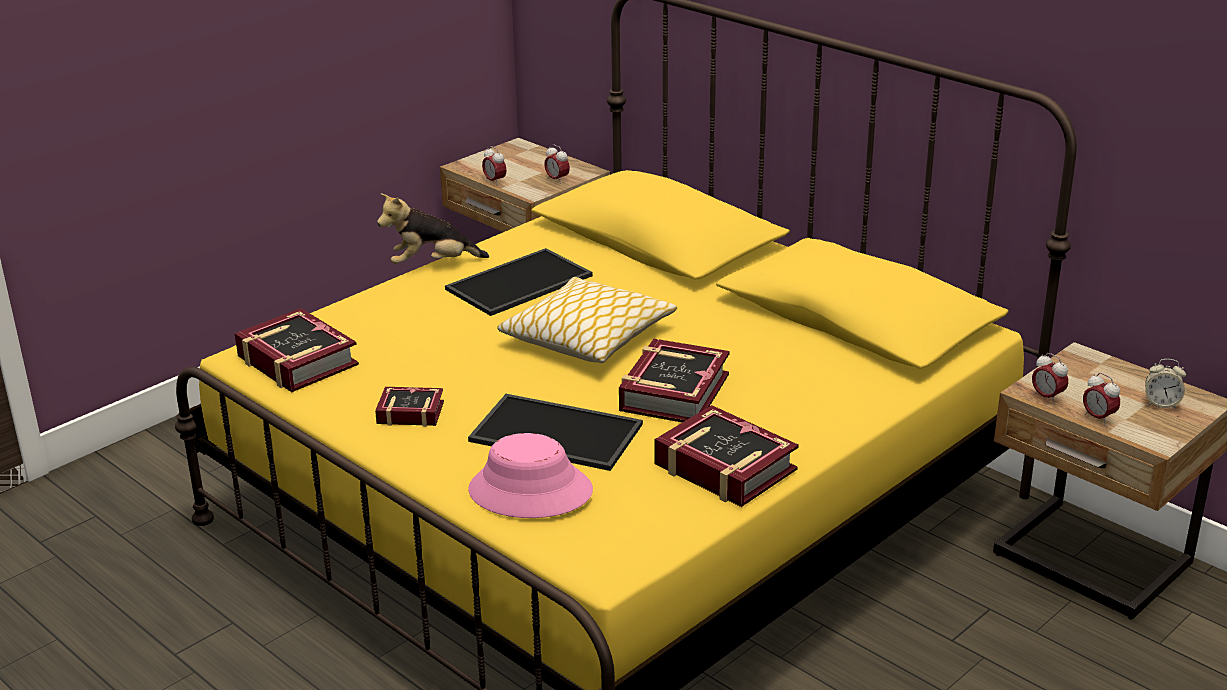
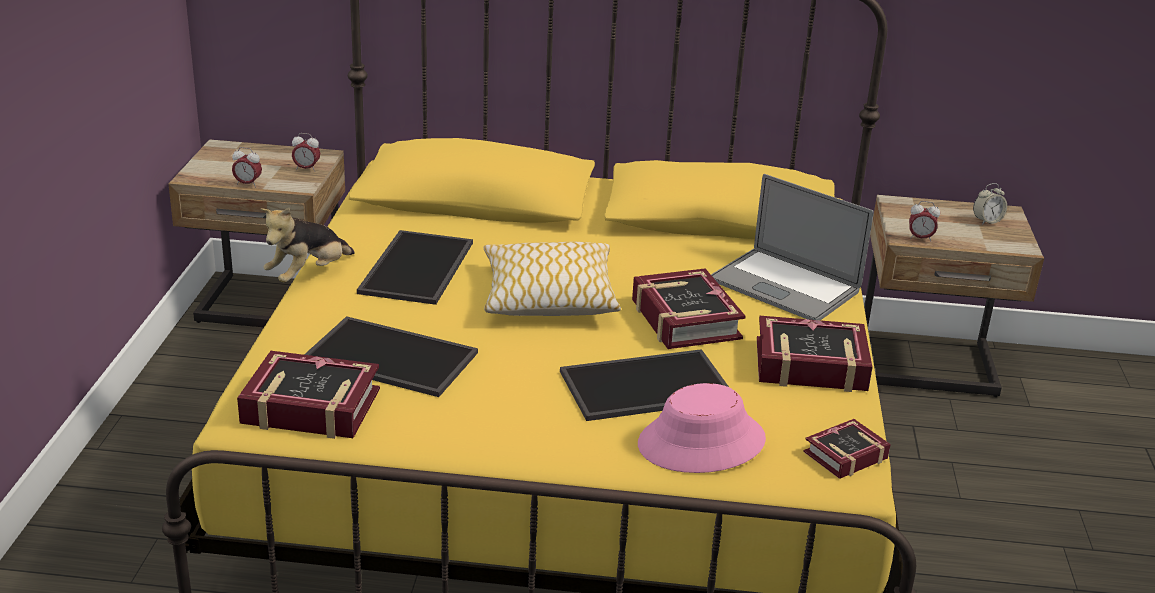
camera: 40 degrees left, 0 degrees up
book [375,387,444,427] -> book moved to [804,419,891,479]
alarm clock [1083,373,1120,425] -> none
none -> tray [304,316,478,397]
none -> laptop [711,174,874,320]

